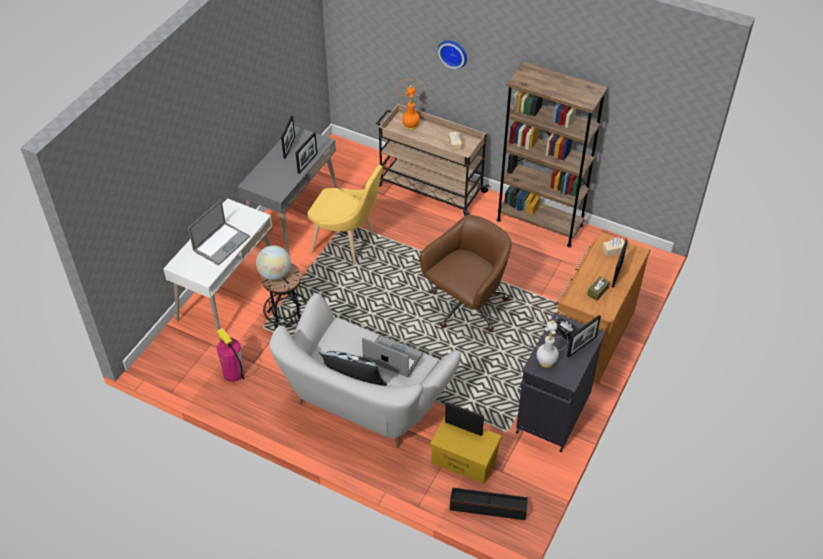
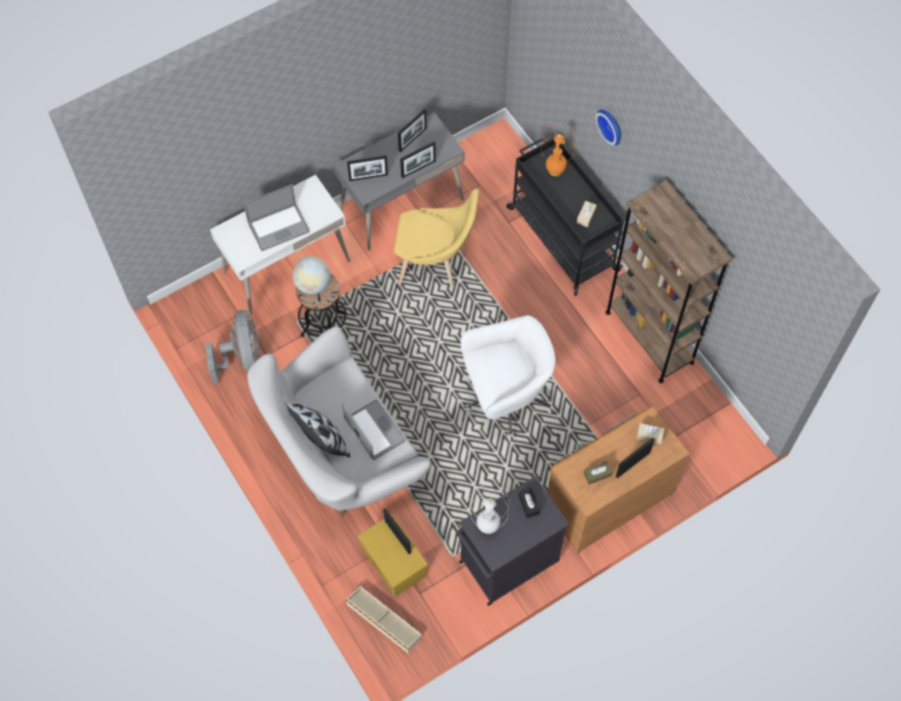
camera: 30 degrees right, 15 degrees up
fire extinguisher [216,328,245,382] -> grey fan [205,310,259,384]
yellow chair [307,165,383,263] -> yellow chair turned 45 degrees counterclockwise [394,189,479,288]
beige cart [376,104,489,216] -> black cart [506,138,624,296]
brown office chair [420,215,512,332] -> white office chair [461,315,556,440]
black storage box [450,487,528,520] -> beige storage box [346,586,422,654]
picture frame [567,315,601,358] -> picture frame moved to [347,155,388,181]

